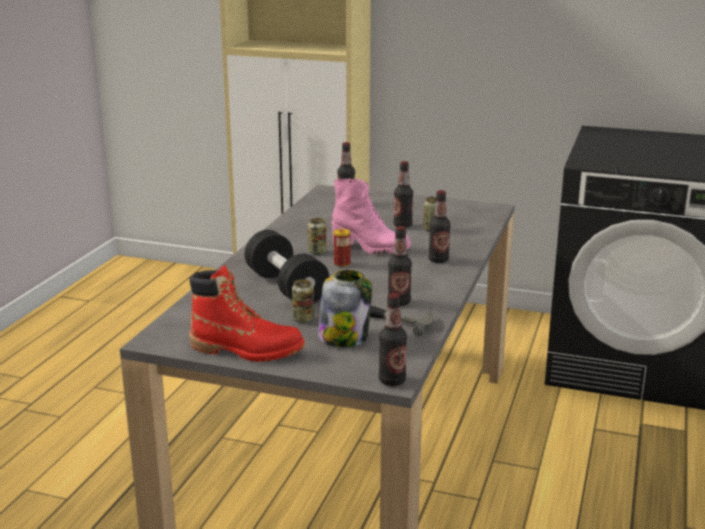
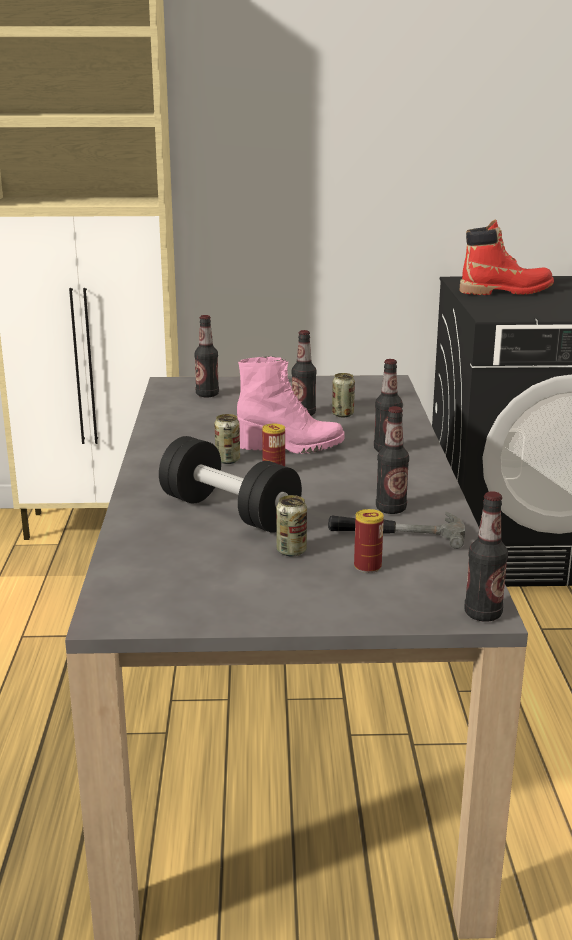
camera: 20 degrees left, 0 degrees up
red boot [189,264,305,362] -> red boot moved to [459,219,554,295]
jar [318,270,372,347] -> can [354,509,384,573]

